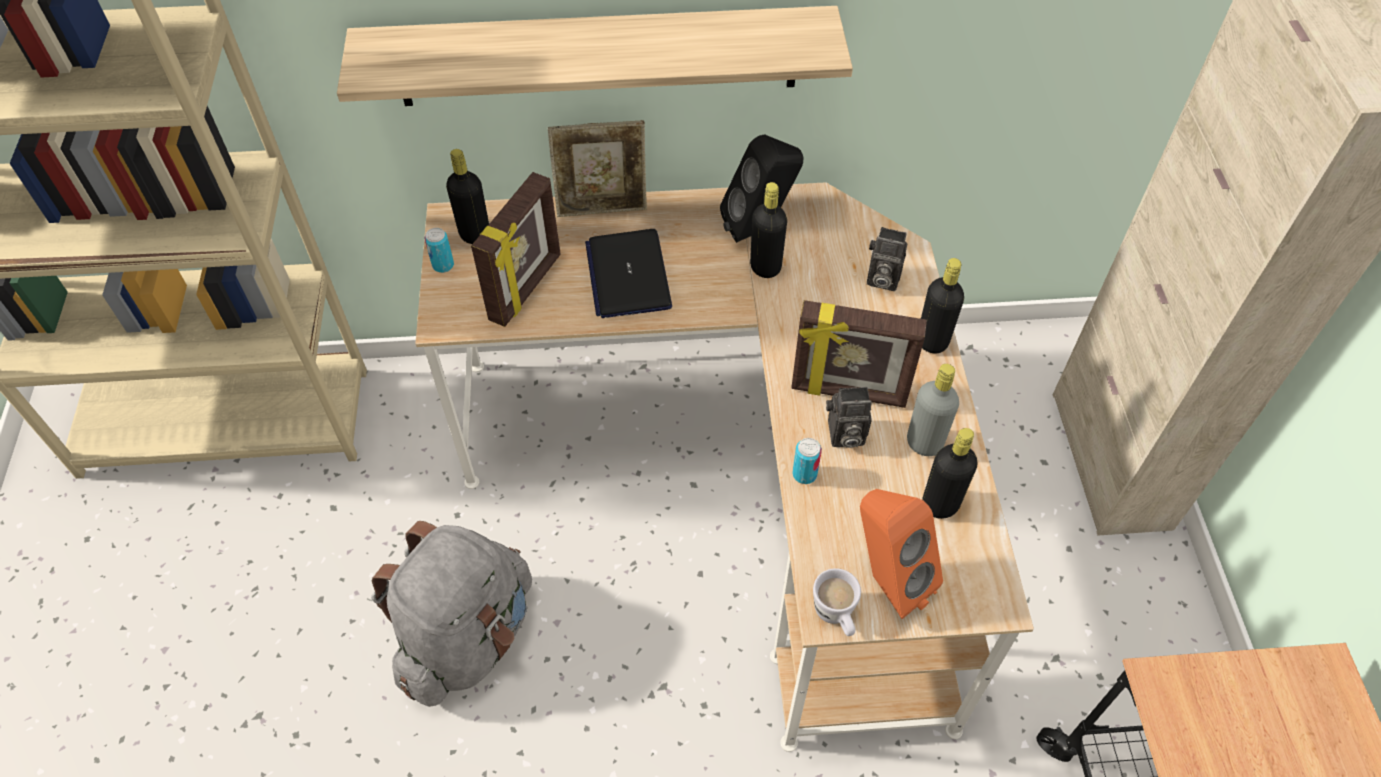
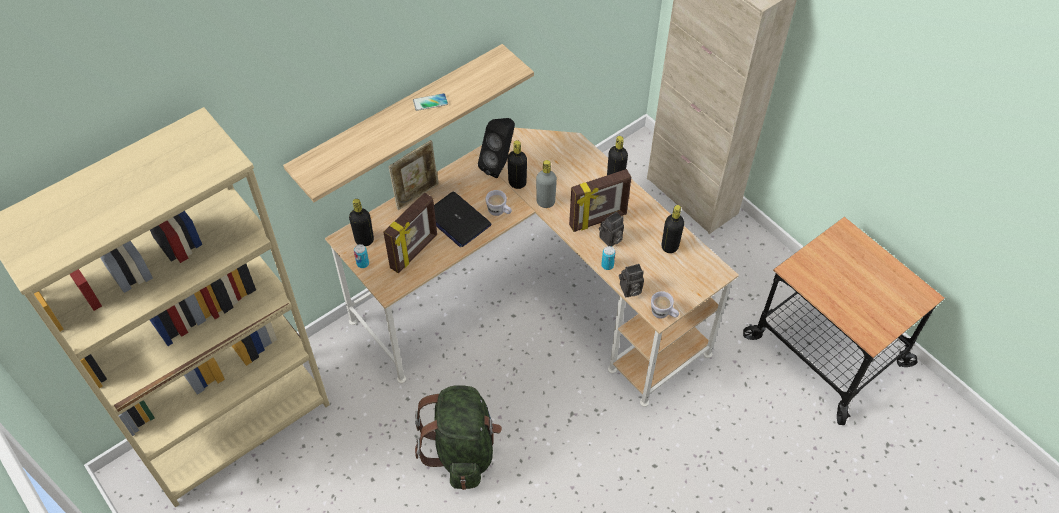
camera: 35 degrees left, 0 degrees up
grey backpack [371,521,532,707] -> green backpack [415,385,502,490]
picture frame [471,172,561,327] -> picture frame turned 45 degrees clockwise [383,193,437,273]
orange speaker [860,489,943,619] -> none
camera [867,227,907,291] -> camera moved to [619,264,644,297]
grey bottle [907,364,959,456] -> grey bottle moved to [536,160,557,208]
none -> phone [413,93,448,111]
none -> white mug [486,190,512,216]

